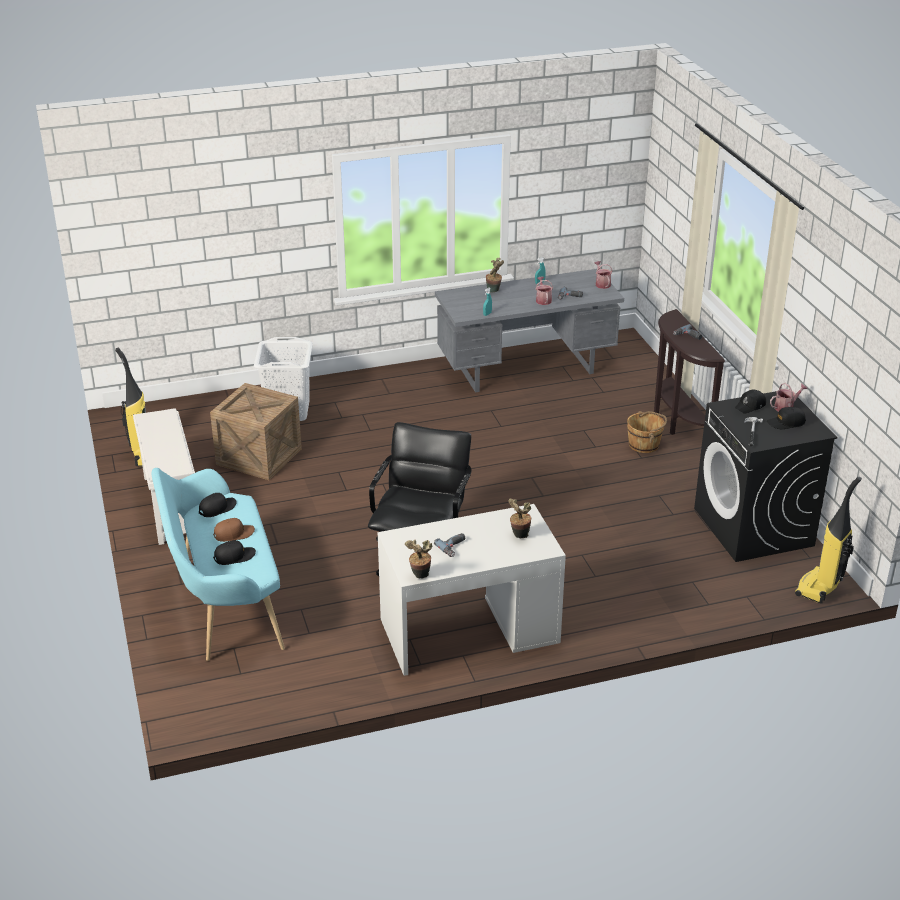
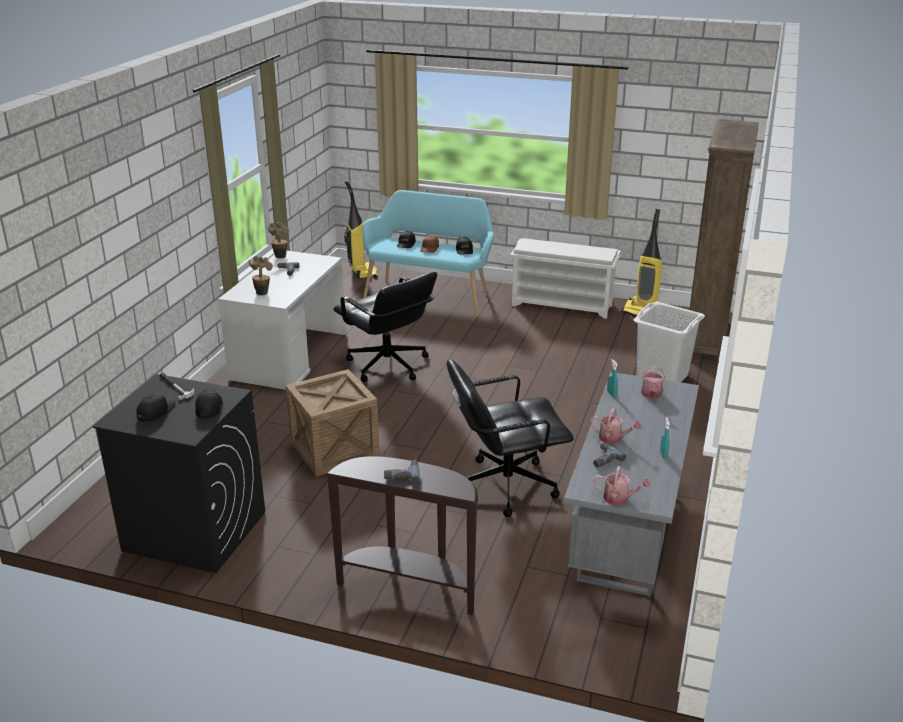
camera: 125 degrees right, 5 degrees down
crate [210,383,302,480] -> crate moved to [286,369,380,477]
potted plant [486,258,504,293] -> none
brown bucket [627,411,667,453] -> none
watering can [770,383,808,412] -> watering can moved to [641,367,665,399]
vacuum cleaner [795,476,862,604] -> vacuum cleaner moved to [344,181,378,279]
none -> black office chair [447,359,574,517]
none -> brown bookcase [689,119,759,363]

